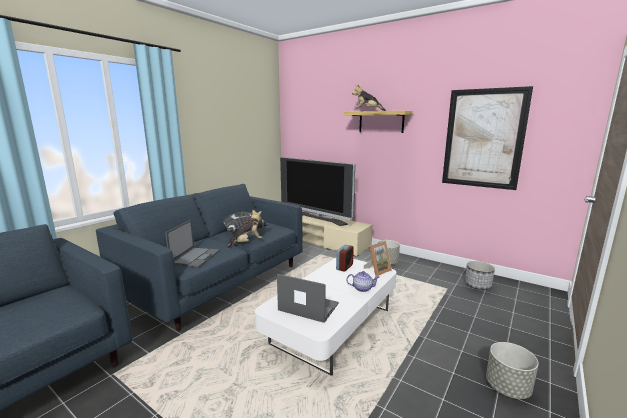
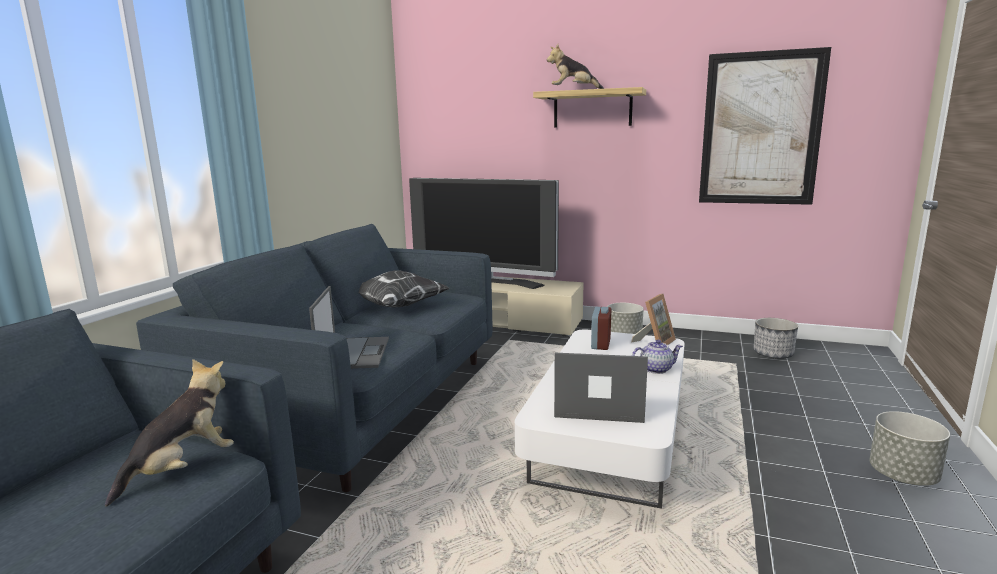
camera: 15 degrees left, 0 degrees up
plush toy [227,210,262,249] -> plush toy moved to [105,359,234,506]

